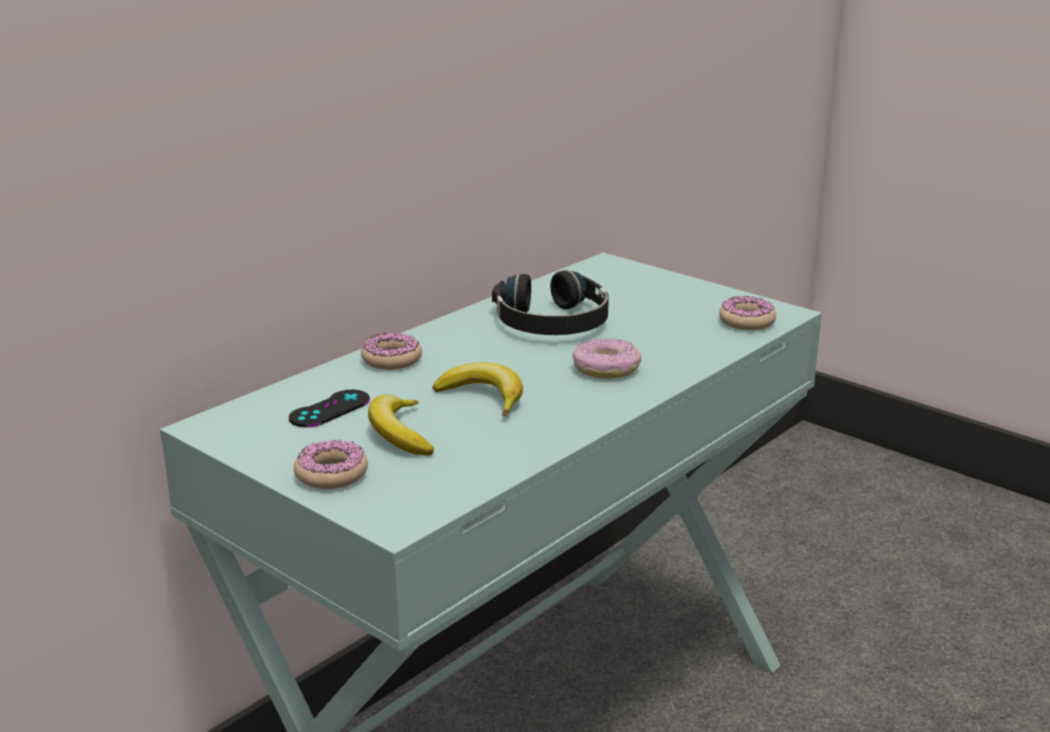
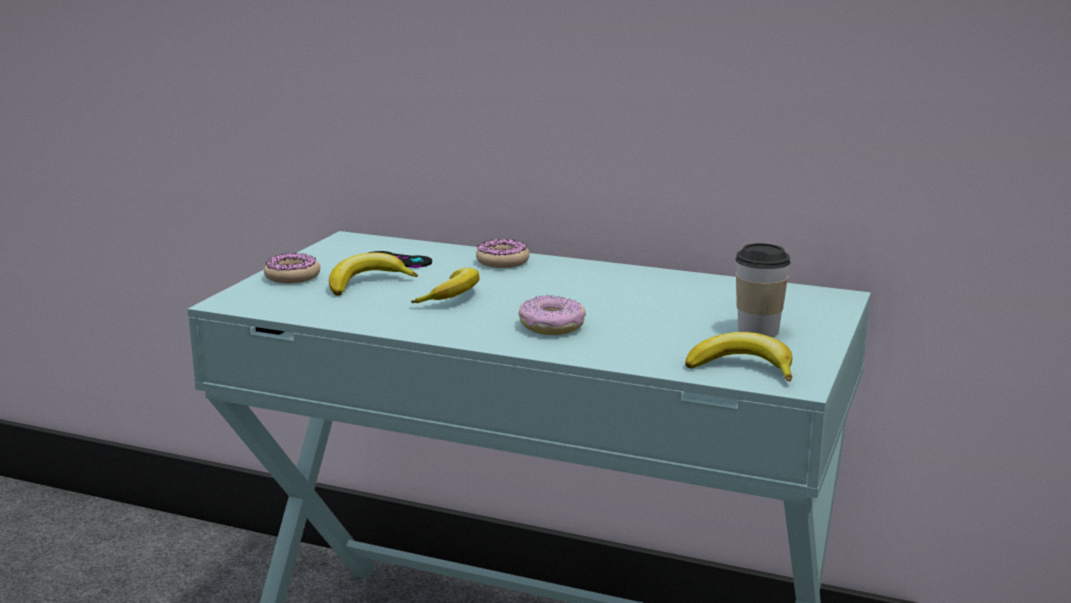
camera: 70 degrees right, 5 degrees down
black headphones [492,270,609,335] -> none
donut [719,296,776,330] -> banana [685,332,792,382]
none -> cup [736,243,790,337]

